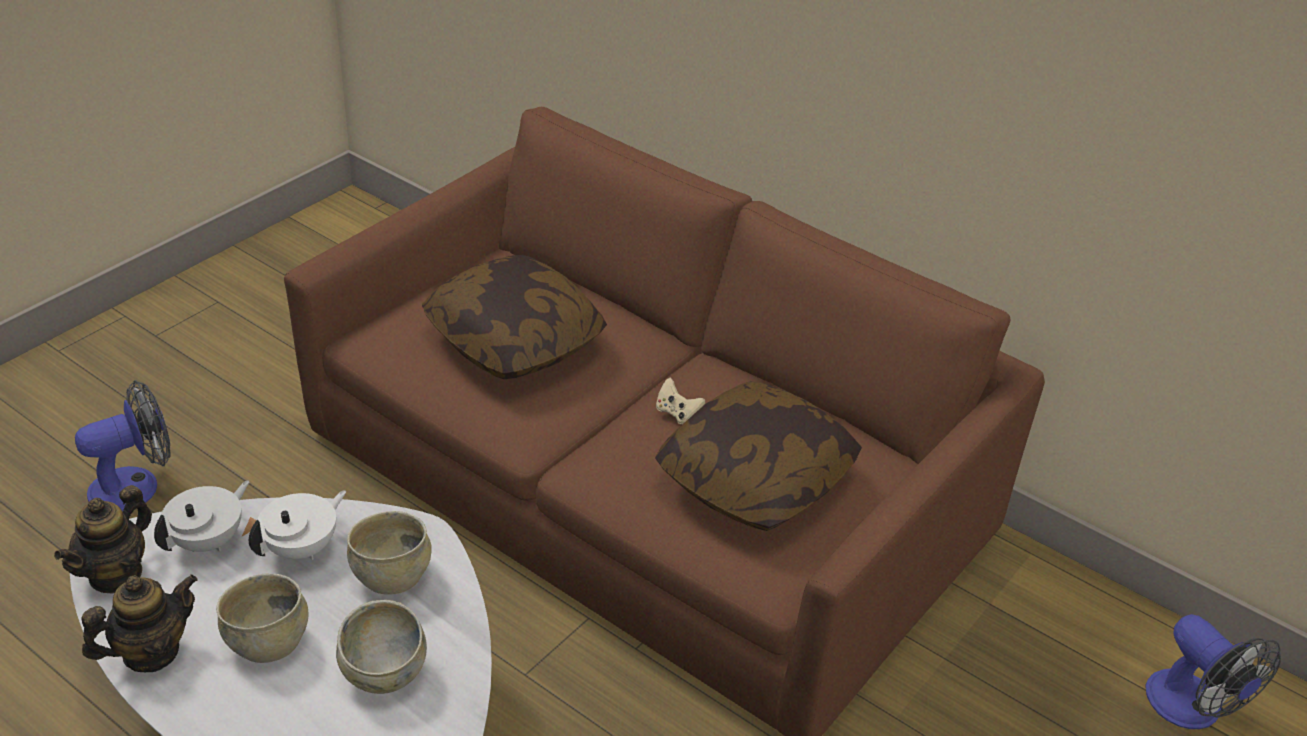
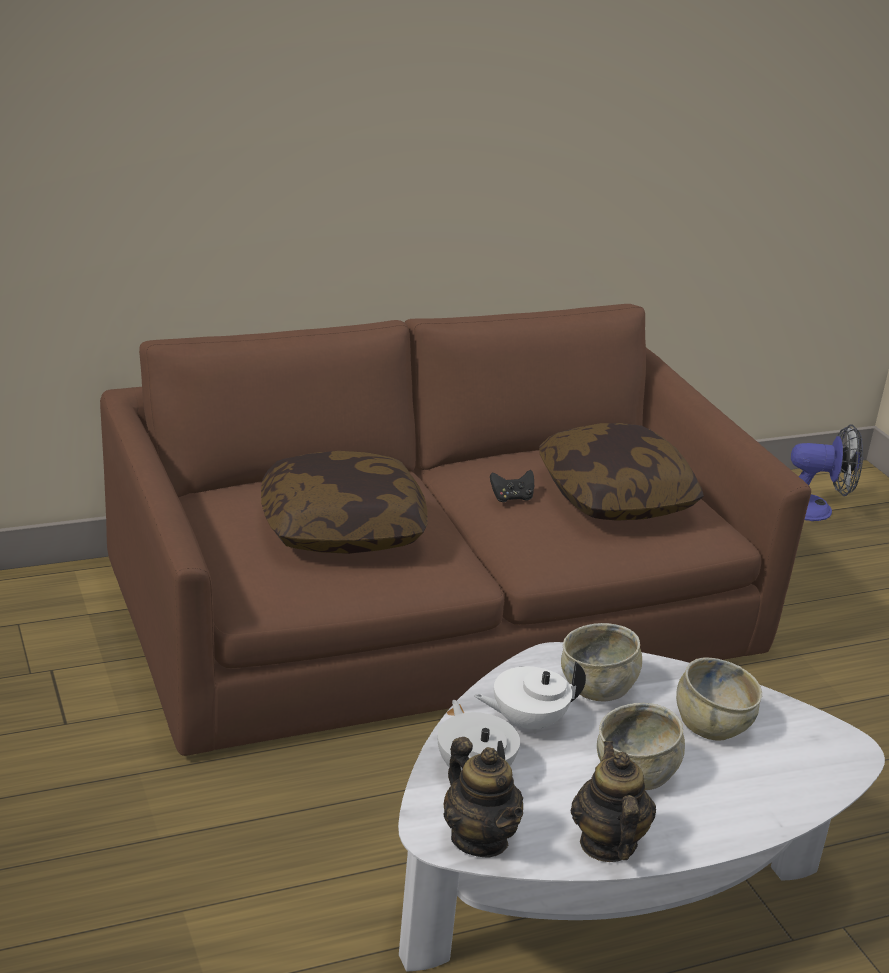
camera: 60 degrees left, 10 degrees down
fan [75,380,171,512] -> none
white teapot [249,490,346,560] -> white teapot turned 90 degrees counterclockwise [474,661,586,734]
beige game controller [656,378,705,425] -> black game controller [490,470,534,502]

